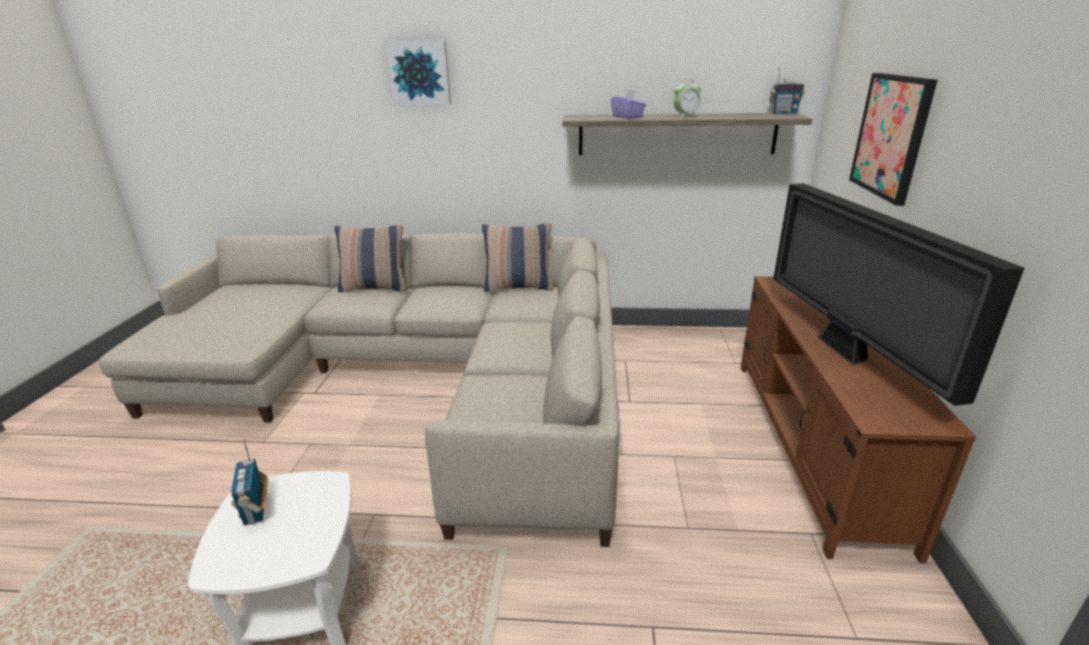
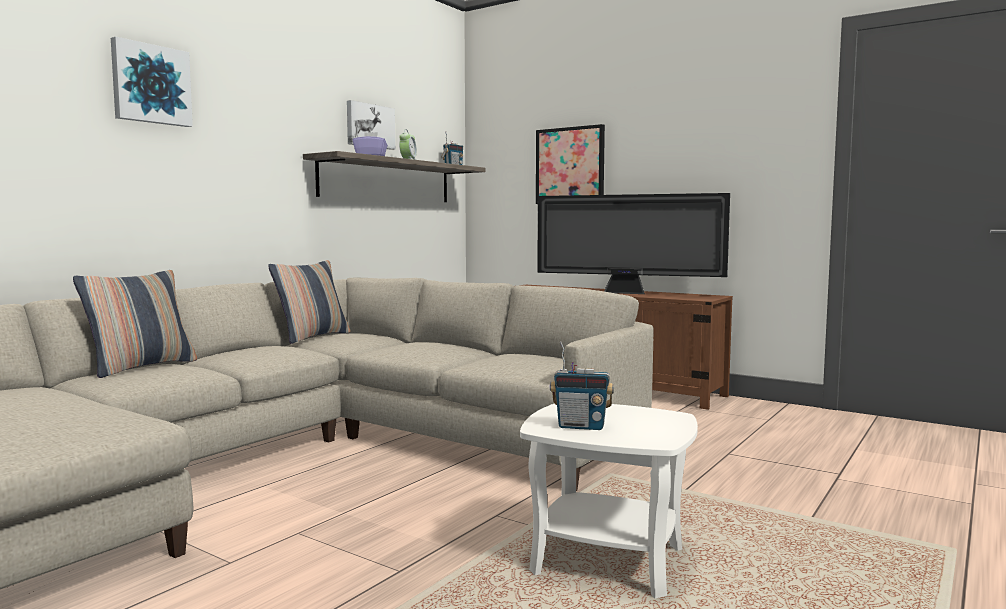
camera: 60 degrees left, 20 degrees down
none -> picture [347,100,395,150]

